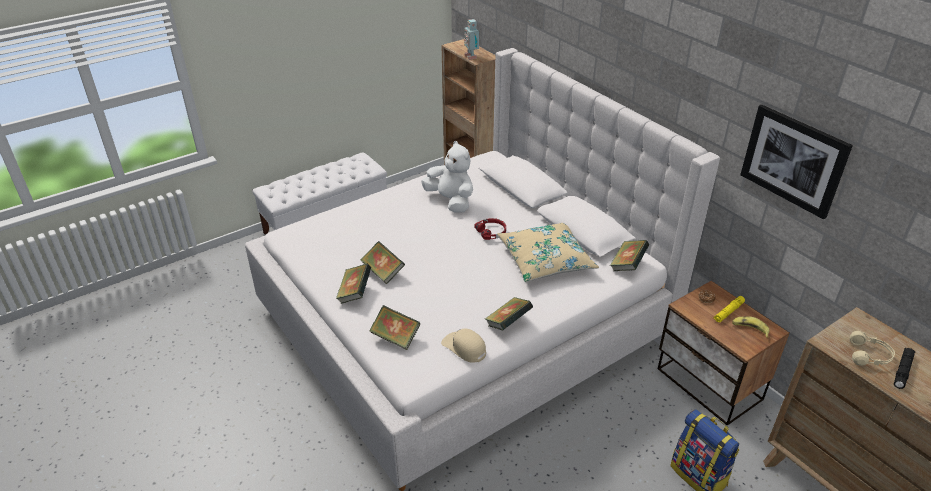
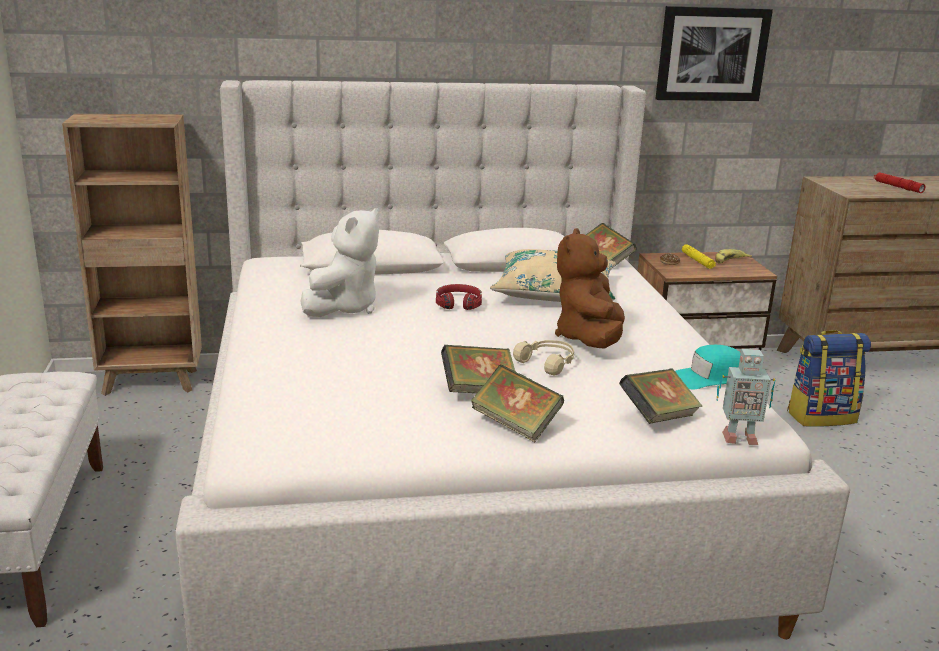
camera: 65 degrees left, 15 degrees down
white plush toy [421,141,473,213] -> white plush toy turned 135 degrees clockwise [300,208,379,317]
beige cap [441,328,486,363] -> turquoise cap [675,345,741,390]
toy robot [464,19,479,60] -> toy robot moved to [717,349,776,445]
book [485,297,533,331] -> none
beige headphones [850,331,895,366] -> beige headphones moved to [513,340,574,376]
black flashlight [894,348,915,389] -> red flashlight [874,172,926,193]
none -> brown plush toy [555,228,625,349]

